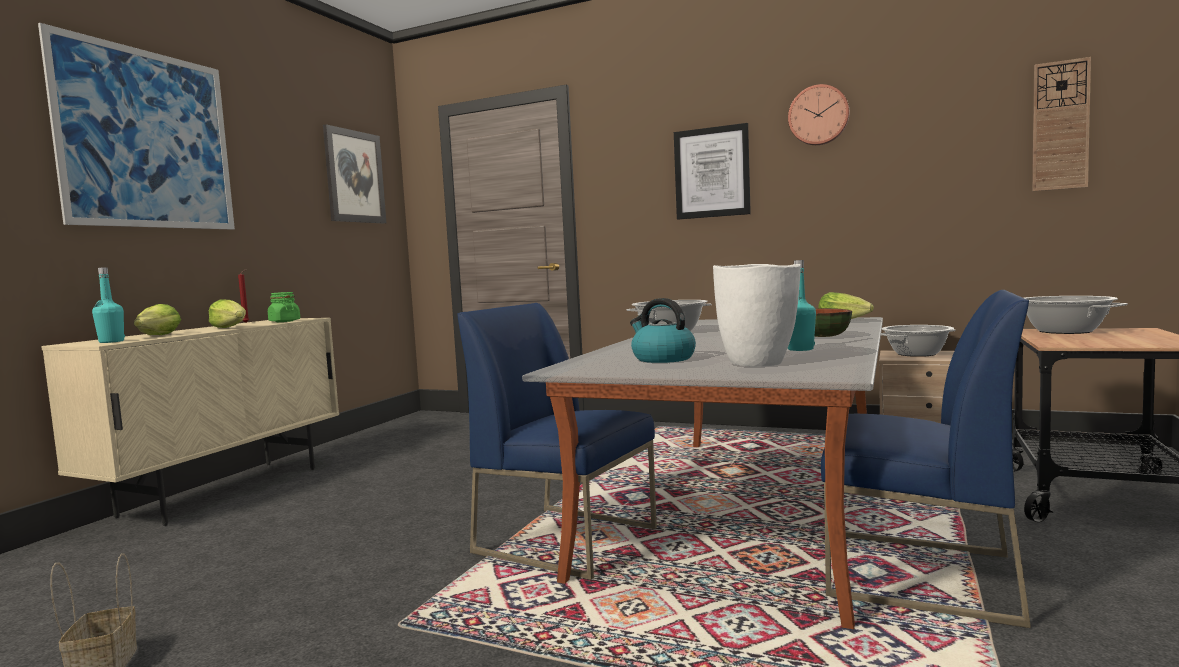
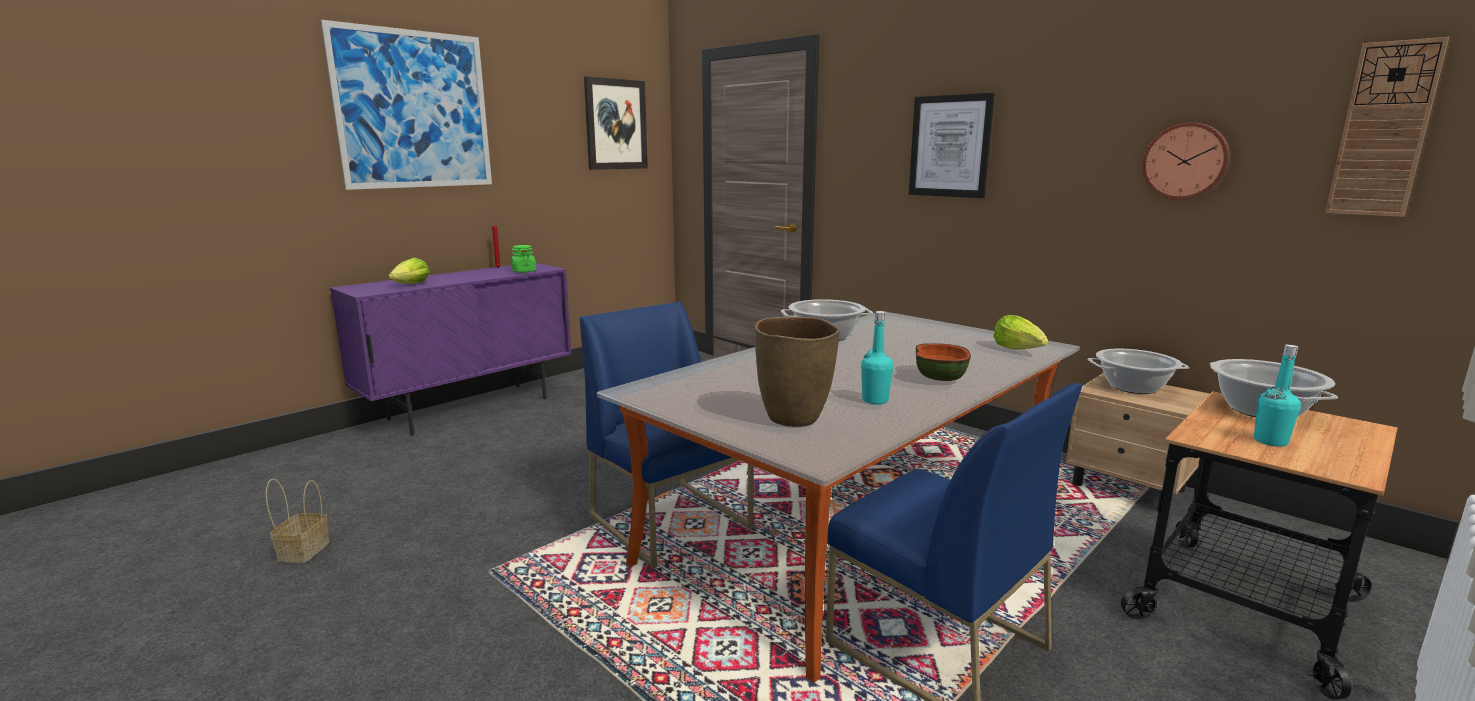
camera: 20 degrees right, 10 degrees up
beige cabinet [41,318,339,526] -> purple cabinet [330,263,572,436]
turquoise bottle [92,267,125,343] -> turquoise bottle moved to [1254,345,1301,447]
lettuce [209,299,246,328] -> none
kettle [630,298,696,363] -> none
white vase [713,264,801,367] -> brown vase [755,317,840,427]
wall clock [788,84,850,145] -> wall clock moved to [1142,122,1230,200]

